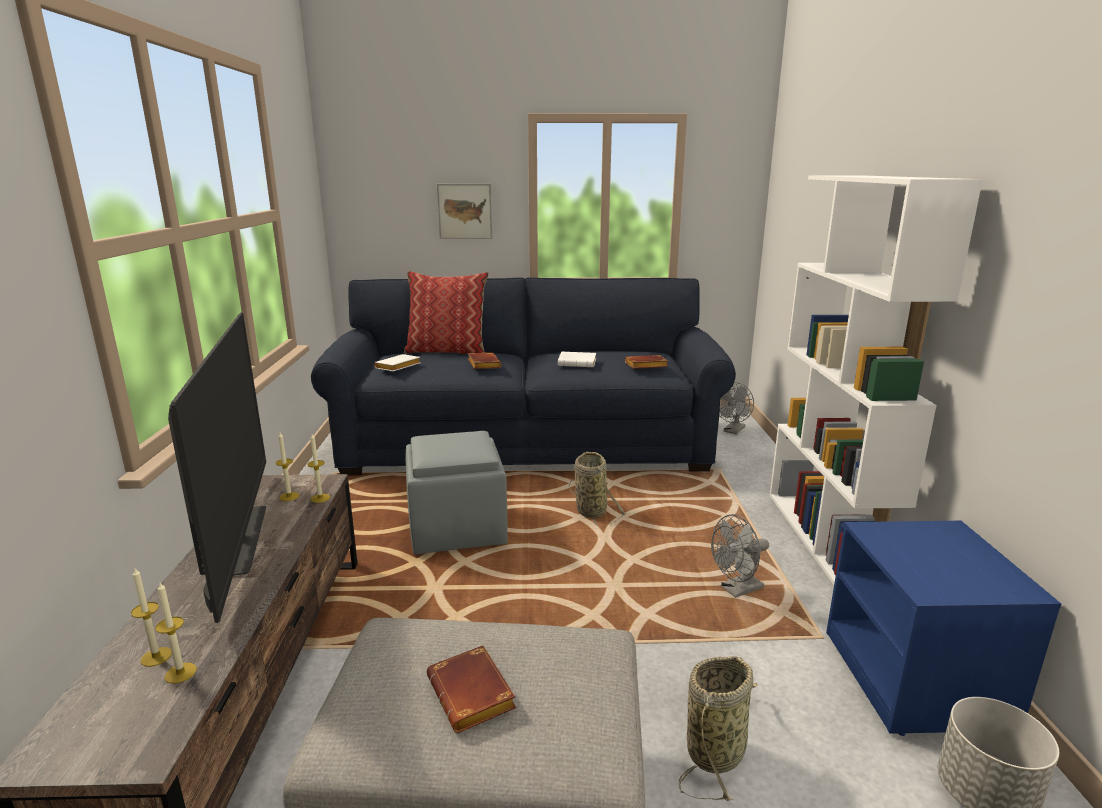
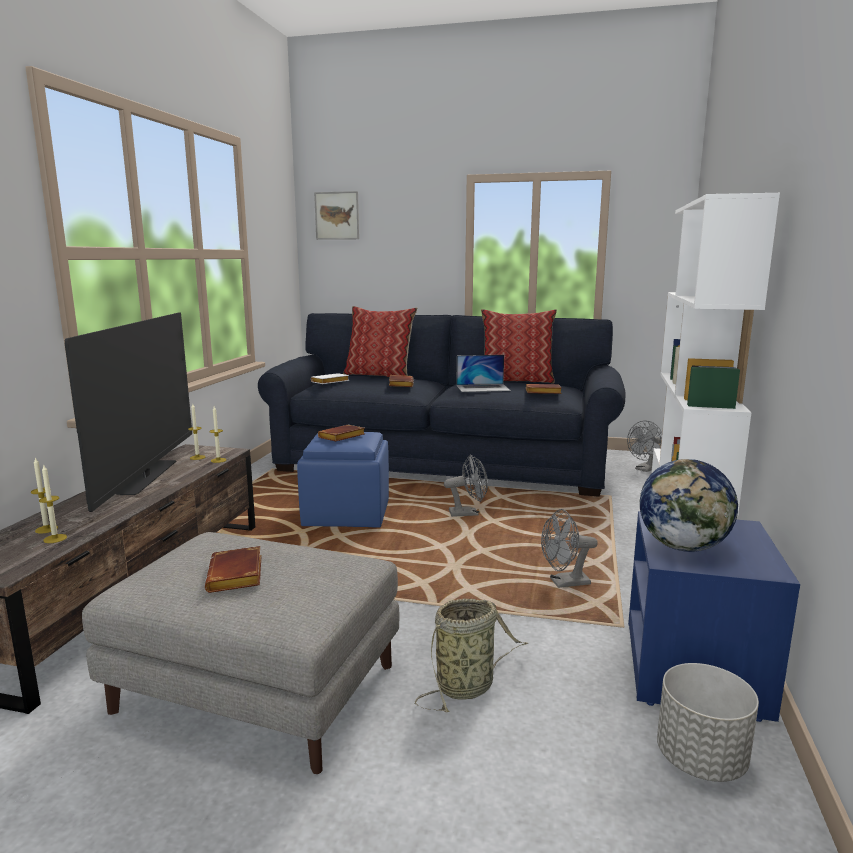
camera: 15 degrees right, 5 degrees down
grey ottoman [405,431,507,554] -> blue ottoman [297,432,389,528]
picture [437,184,492,239] -> picture moved to [314,191,359,240]
white book [558,352,596,367] -> laptop [456,355,511,392]
basket [569,452,626,527] -> grey fan [444,455,488,517]
none -> brown book [318,425,365,441]
none -> pillow [481,309,557,384]
none -> globe [640,459,738,552]

